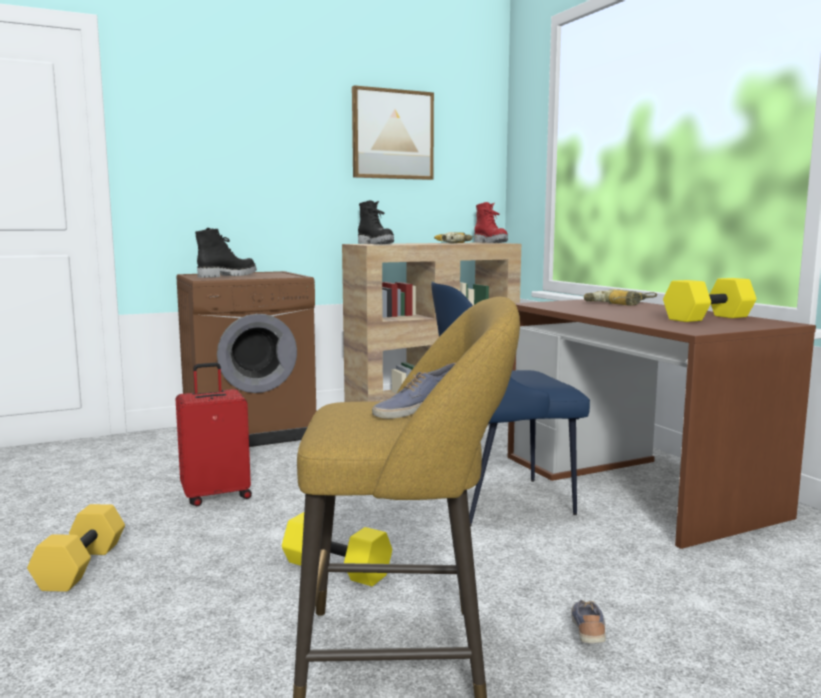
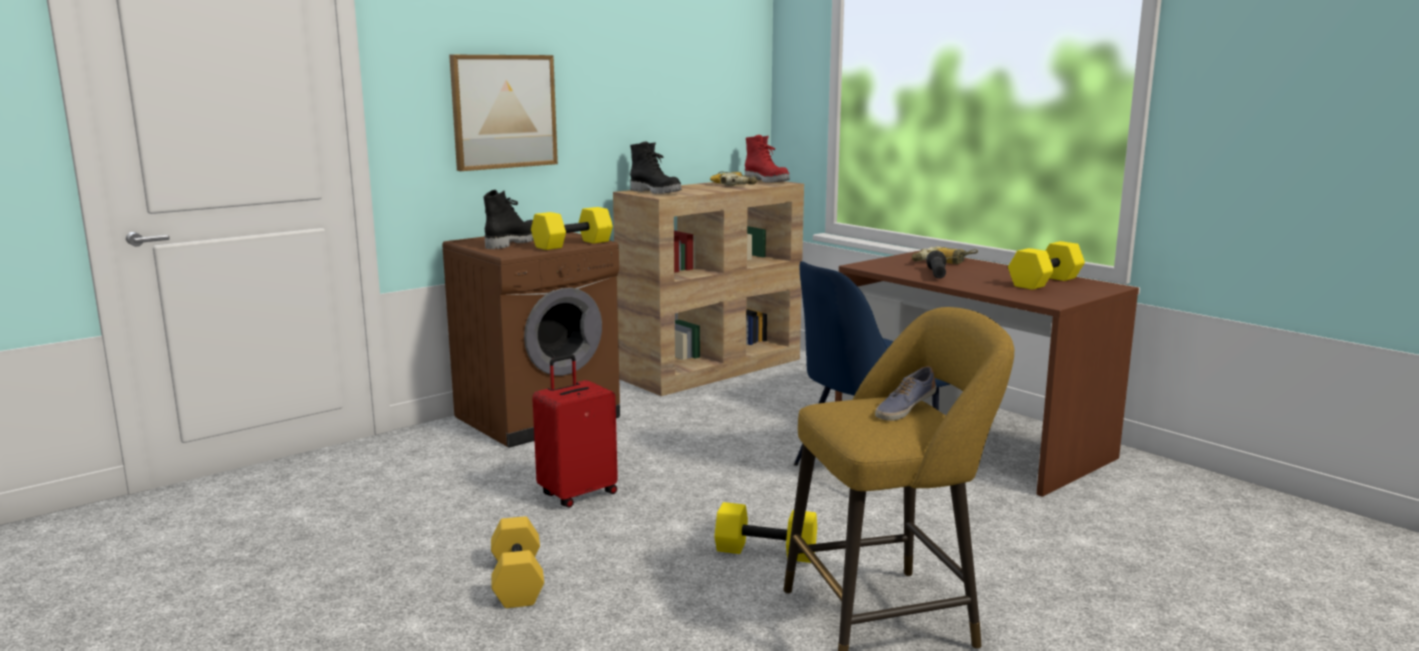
camera: 15 degrees left, 5 degrees up
picture [352,85,434,180] -> picture moved to [449,55,558,171]
shoe [571,600,606,644] -> none
none -> yellow dumbbell [531,207,613,250]
none -> black flashlight [926,250,946,279]

